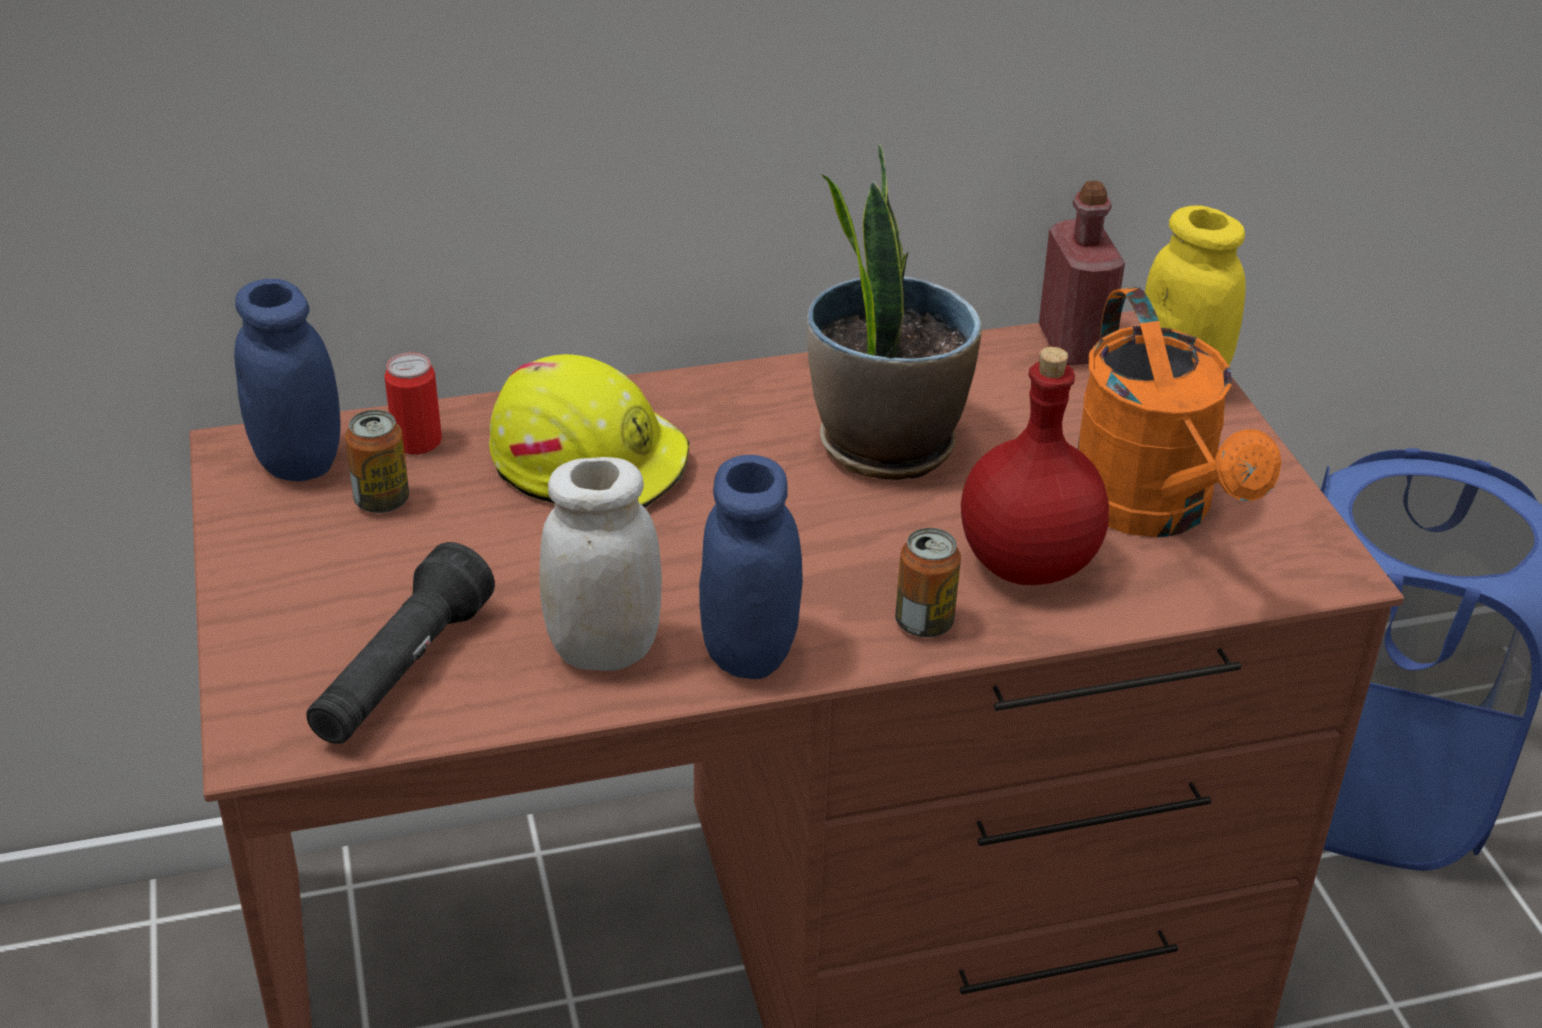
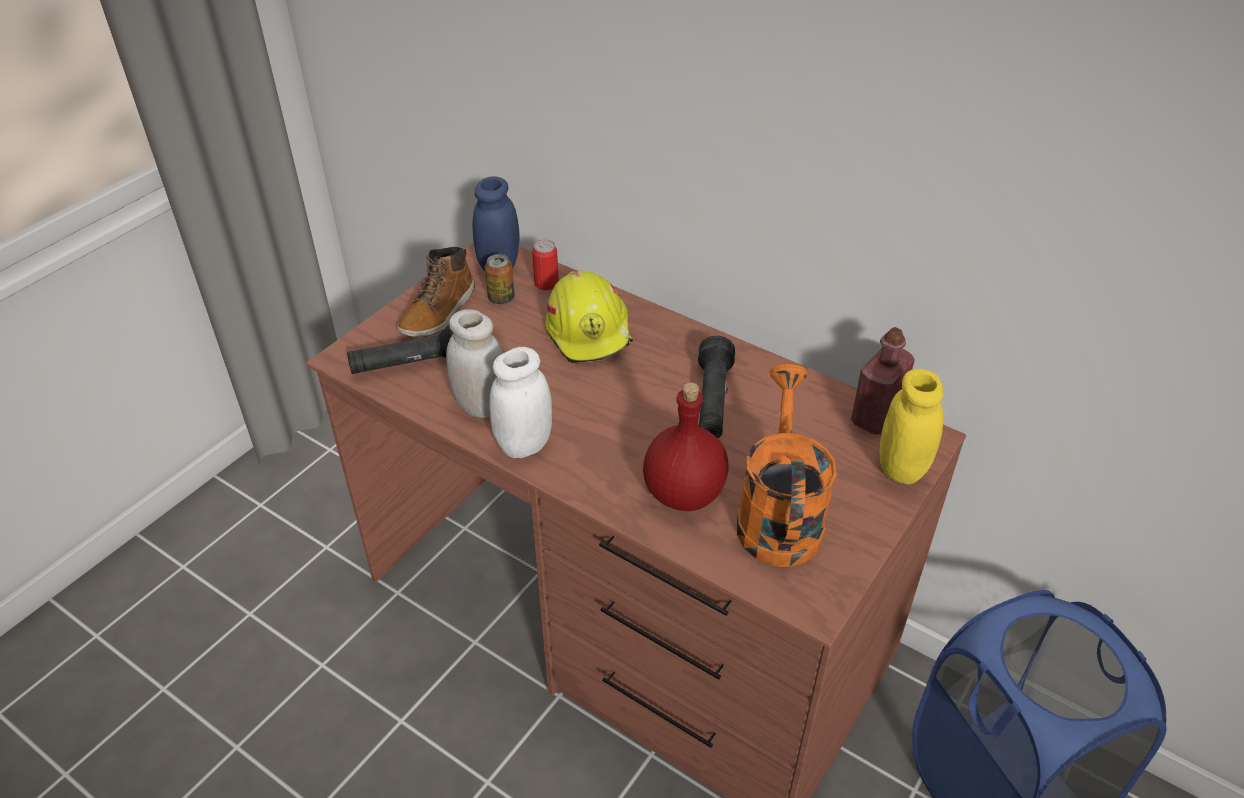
camera: 50 degrees right, 5 degrees up
blue jar [699,455,803,679] -> white jar [489,347,552,458]
potted plant [807,144,982,480] -> black flashlight [698,336,735,438]
can [895,528,961,637] -> none
orange watering can [1078,287,1282,537] -> orange watering can turned 150 degrees clockwise [737,363,837,567]
none -> boot [398,247,475,337]

